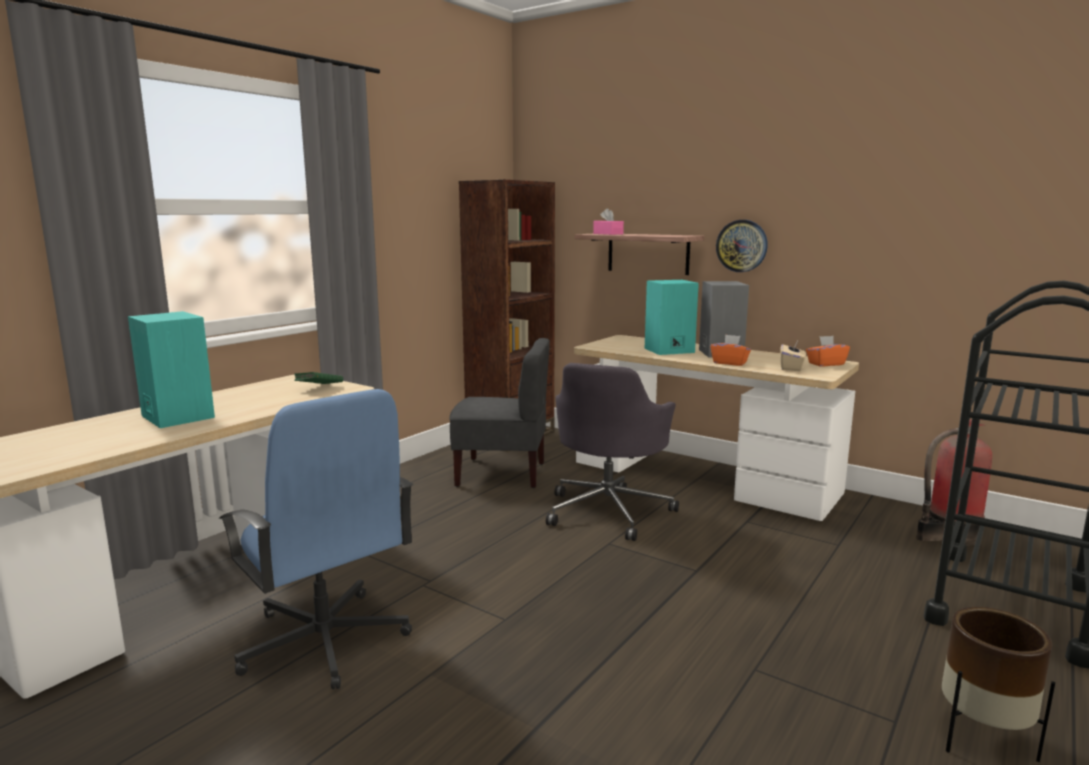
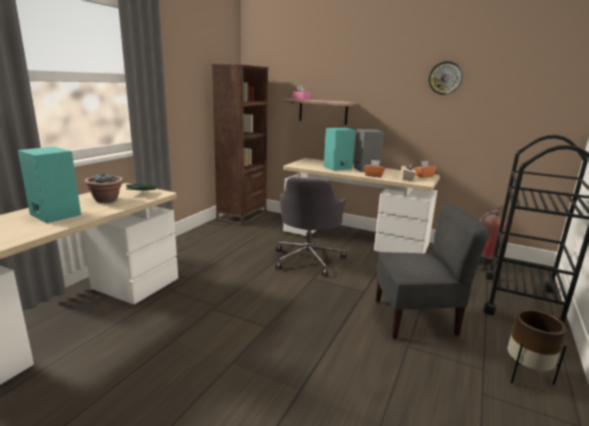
camera: 10 degrees left, 5 degrees up
blue office chair [219,389,413,689] -> none
grey chair [449,338,550,488] -> grey chair moved to [376,204,490,339]
wall clock [716,220,768,272] -> wall clock moved to [429,61,463,95]
none -> potted plant [85,173,123,203]

